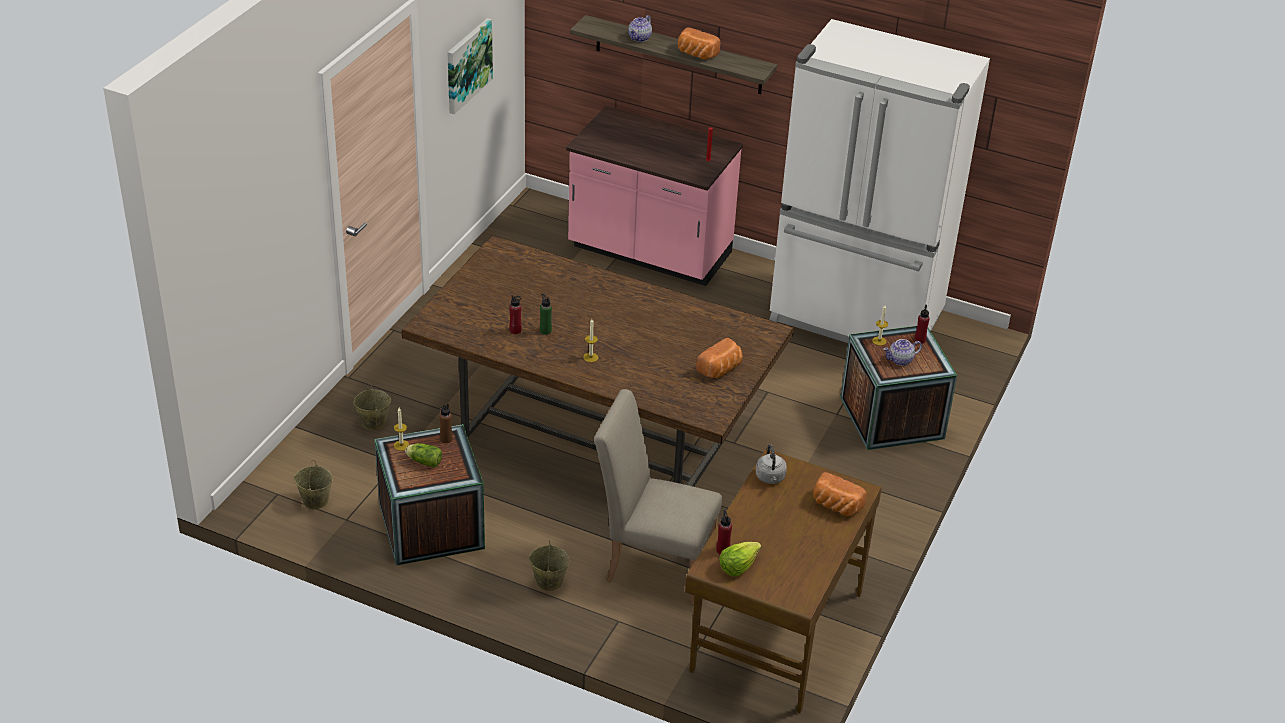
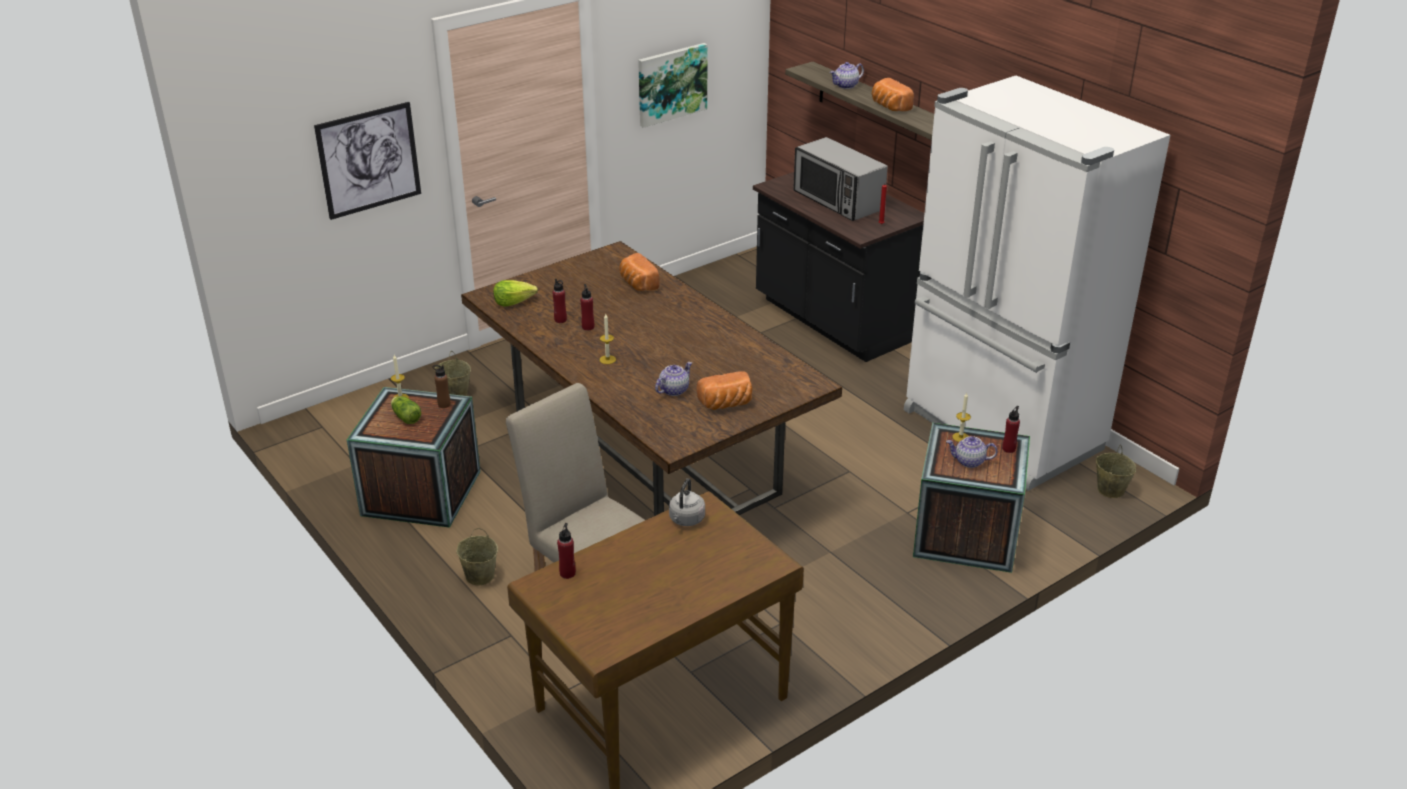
camera: 30 degrees right, 5 degrees down
beige bucket [294,460,333,509] -> beige bucket moved to [1095,445,1136,498]
green bottle [540,294,552,335] -> red bottle [580,284,594,331]
pink counter [566,106,743,286] -> black counter [753,172,924,362]
lettuce [719,542,761,576] -> lettuce moved to [493,280,538,307]
bread [813,472,867,516] -> bread moved to [620,253,659,291]
none -> picture [314,102,421,220]
none -> teapot [655,362,692,396]
none -> microwave [793,137,888,221]

